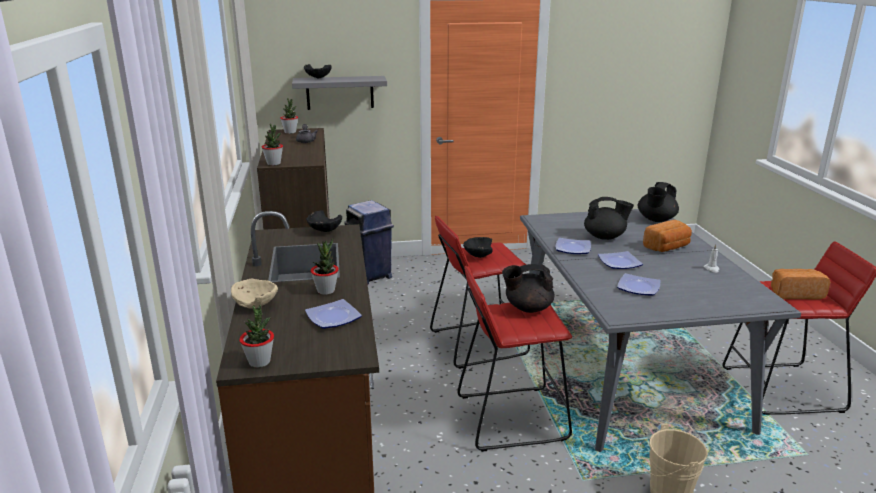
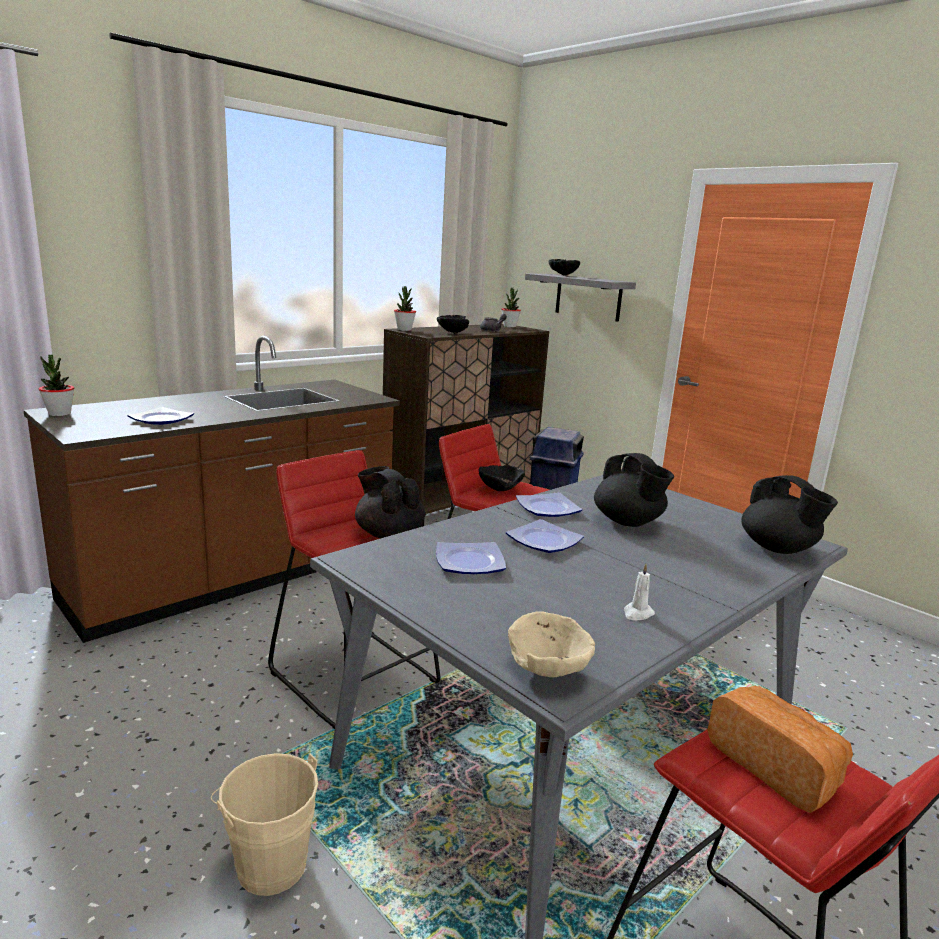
camera: 55 degrees right, 5 degrees down
beige bowl [231,279,278,309] -> beige bowl moved to [508,611,595,677]
black bowl [306,210,342,232] -> black bowl moved to [437,315,469,334]
potted plant [311,238,339,295] -> none
black teapot [638,182,679,222] -> black teapot turned 120 degrees counterclockwise [741,475,838,554]
bread [643,220,692,252] -> none

